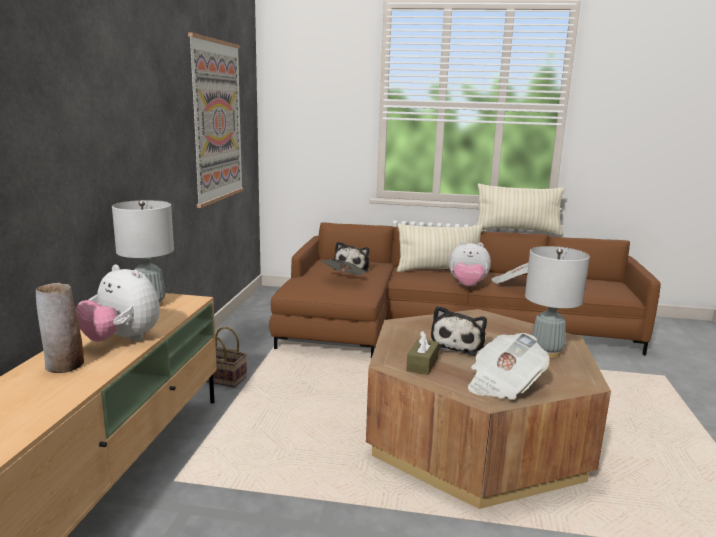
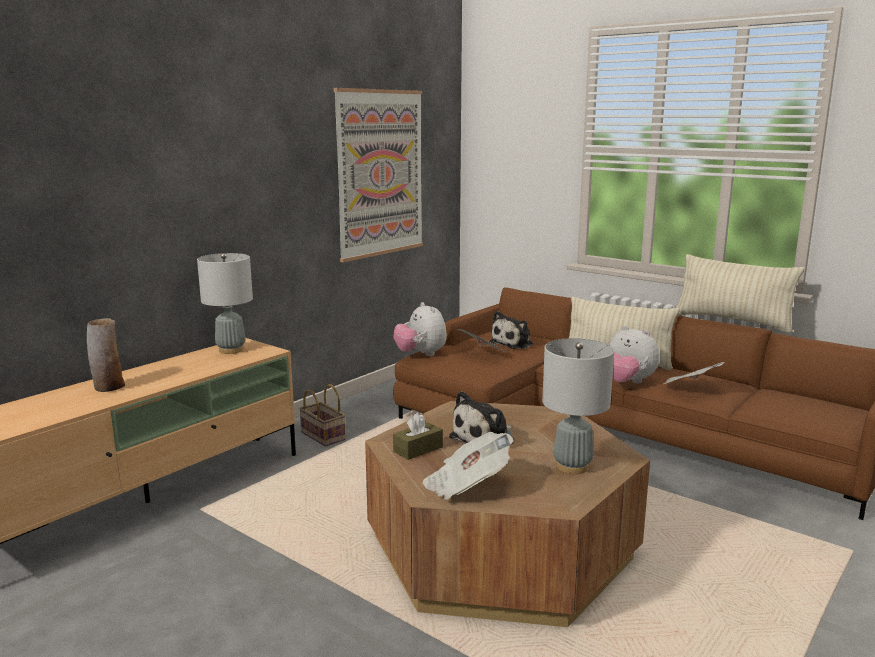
camera: 30 degrees right, 0 degrees up
plush toy [76,264,160,342] -> plush toy moved to [394,302,447,356]

